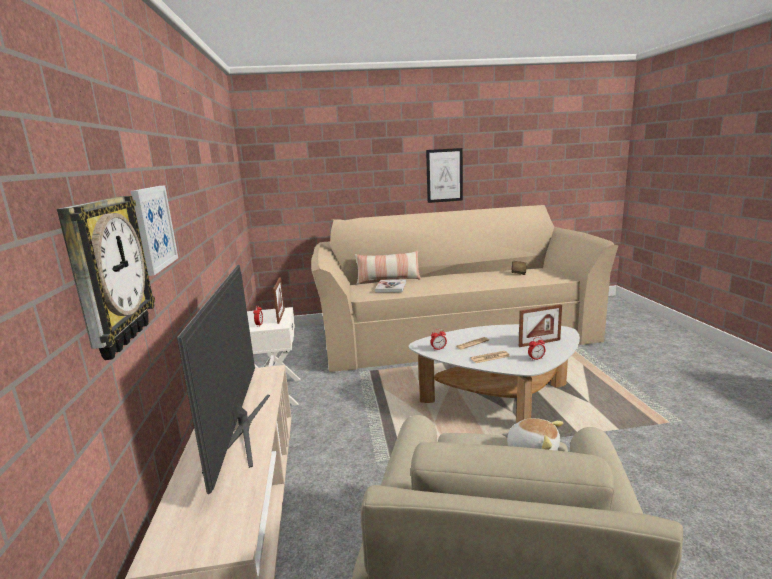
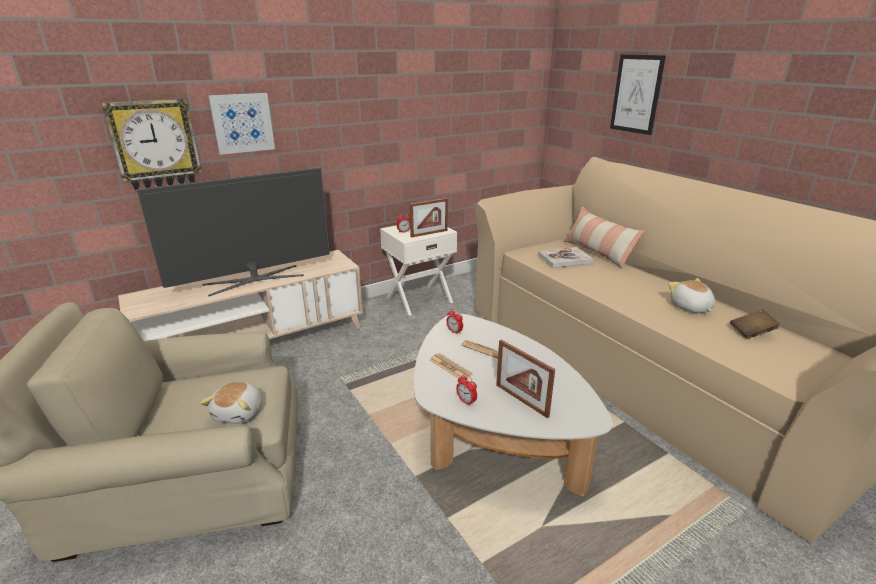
camera: 65 degrees right, 10 degrees up
picture [426,148,463,203] -> picture moved to [610,55,666,135]
none -> plush toy [668,278,715,313]

